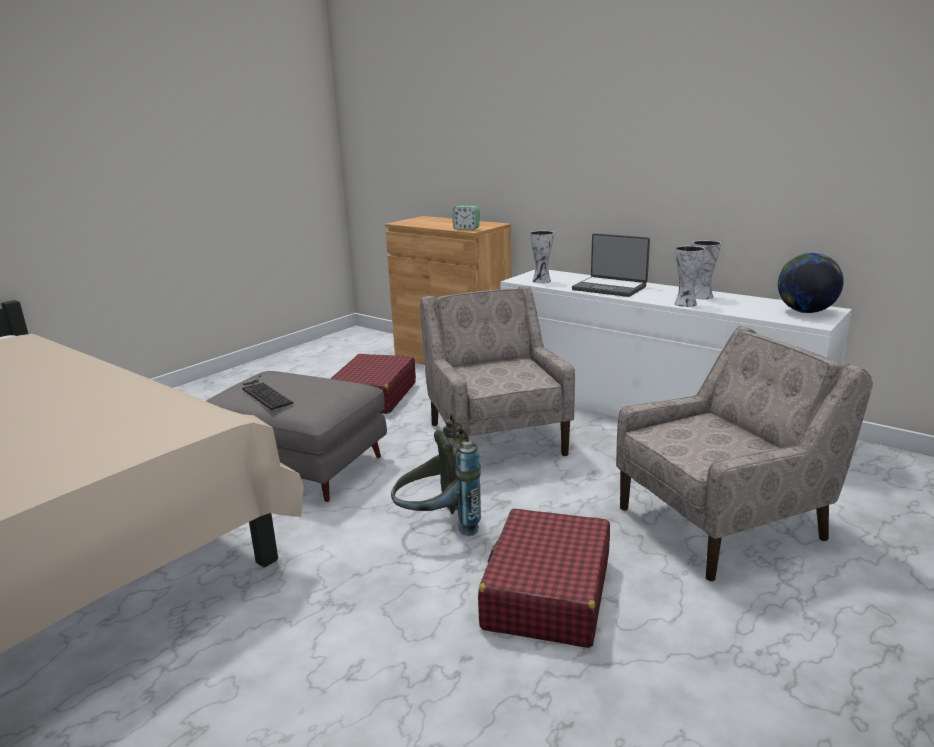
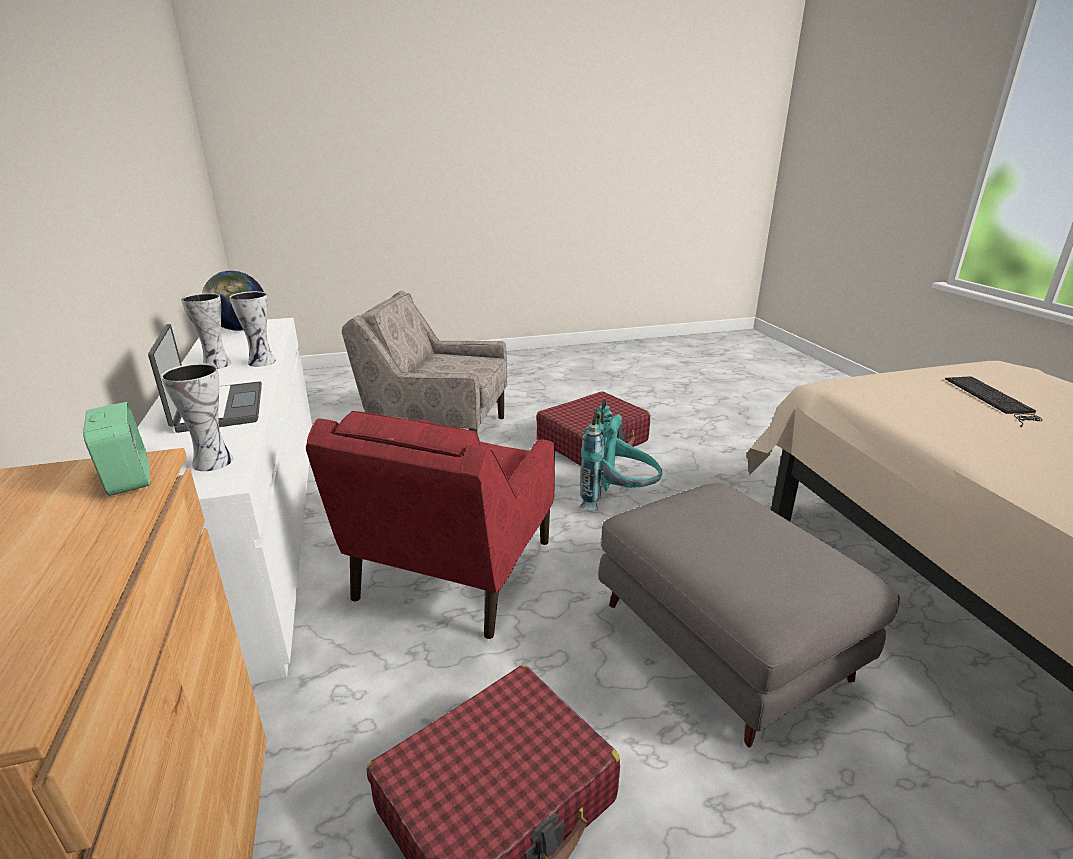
camera: 145 degrees left, 5 degrees up
keyboard [242,375,294,410] -> keyboard moved to [945,377,1042,427]
grey backpack [391,413,481,536] -> turquoise backpack [580,400,662,510]
beige armchair [419,286,575,456] -> red armchair [306,411,555,639]

